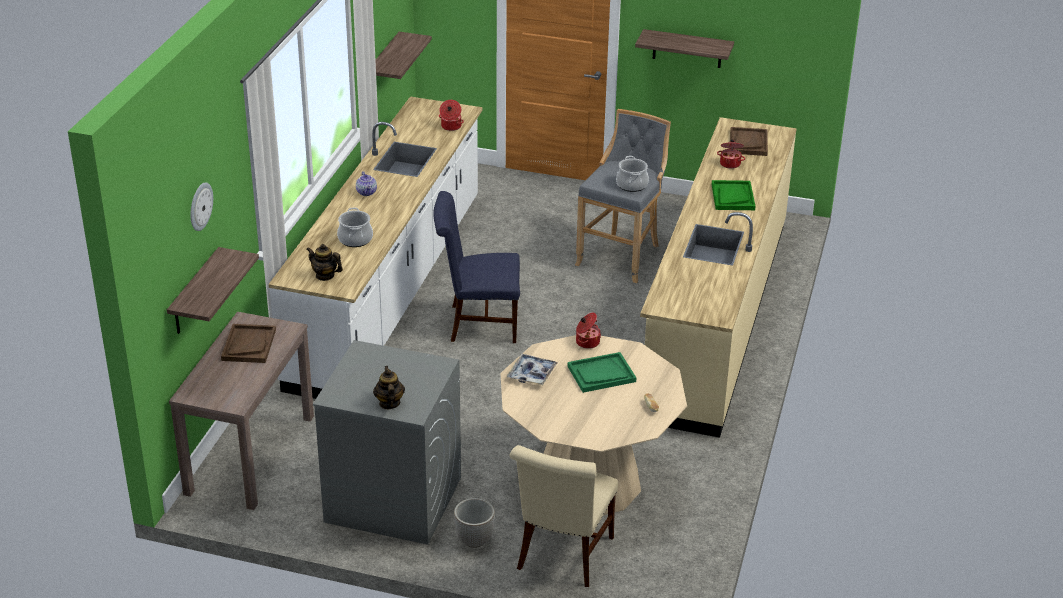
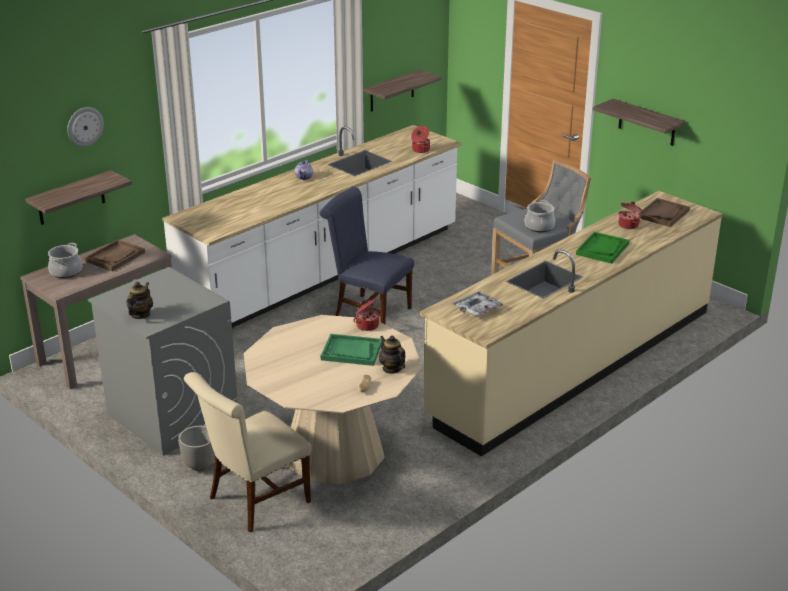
camera: 30 degrees right, 5 degrees down
teapot [307,244,343,281] -> teapot moved to [379,335,405,374]
cooking pot [337,208,373,247] -> cooking pot moved to [48,243,82,278]
tray [507,354,557,386] -> tray moved to [452,291,503,317]

